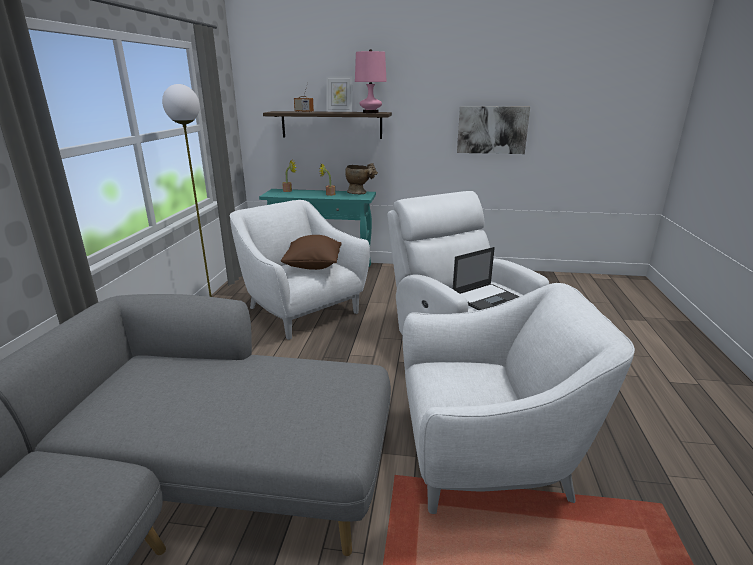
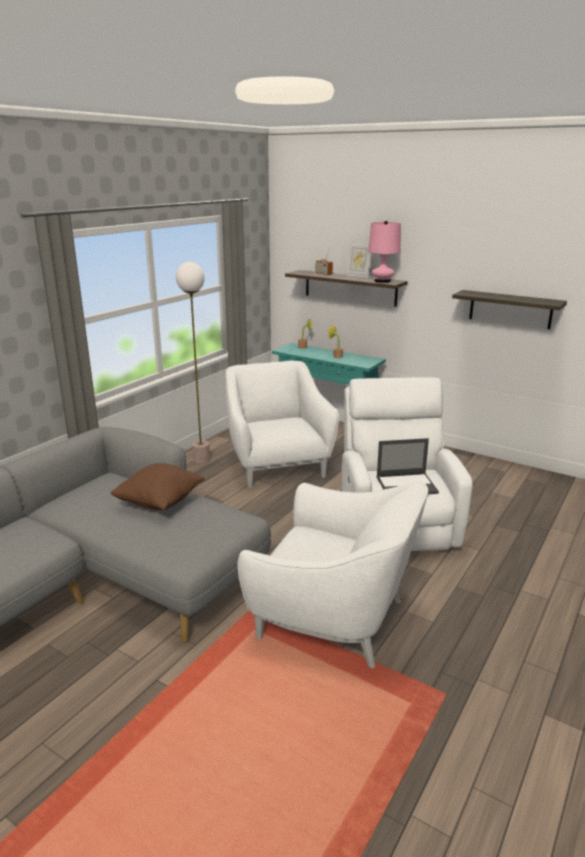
camera: 25 degrees right, 0 degrees up
brown pillow [281,235,342,270] -> brown pillow moved to [110,463,204,510]
beige vase [345,163,378,194] -> none
picture [457,106,530,154] -> shelf [452,290,567,329]

